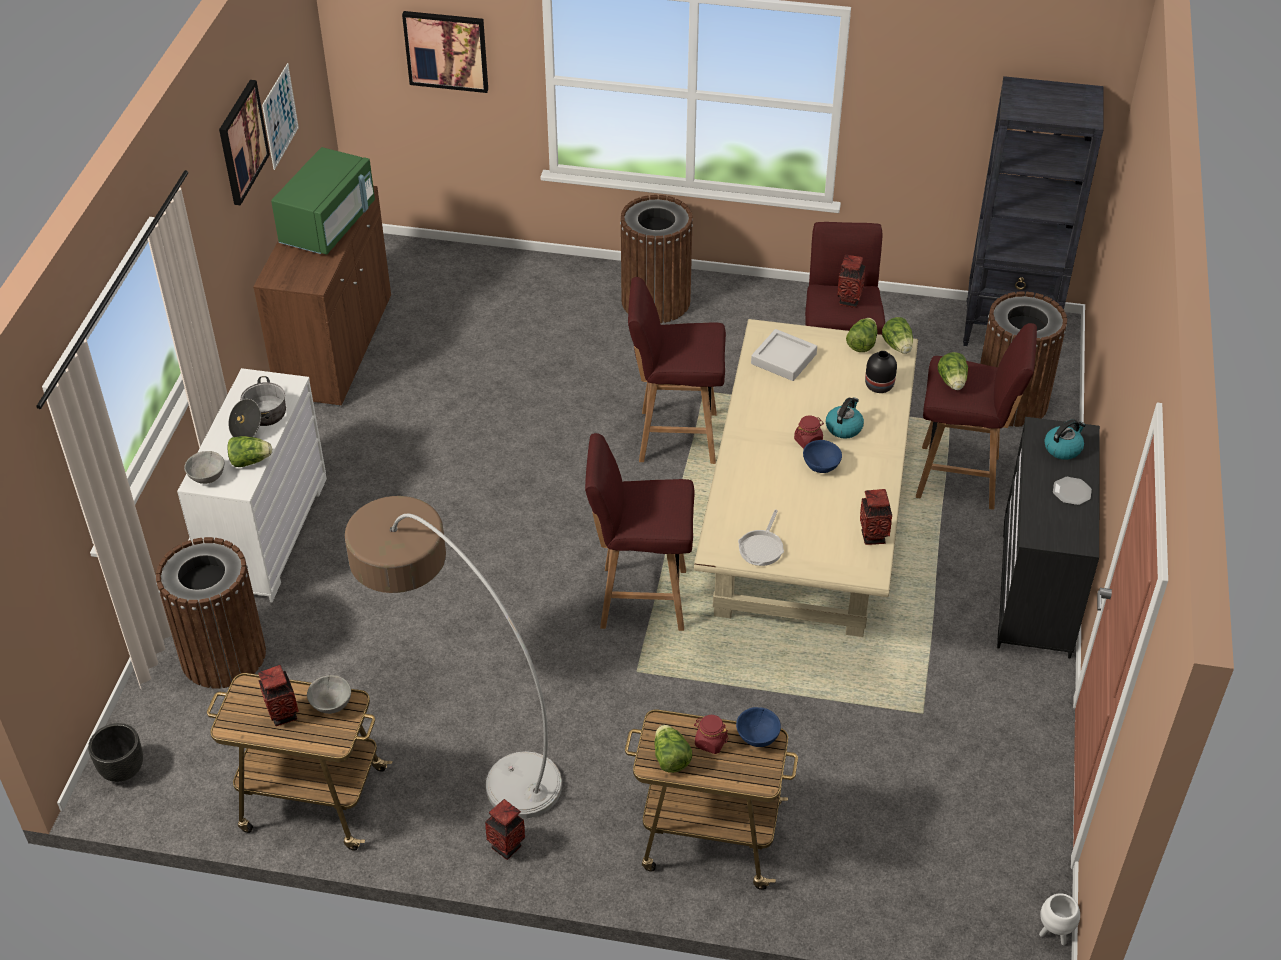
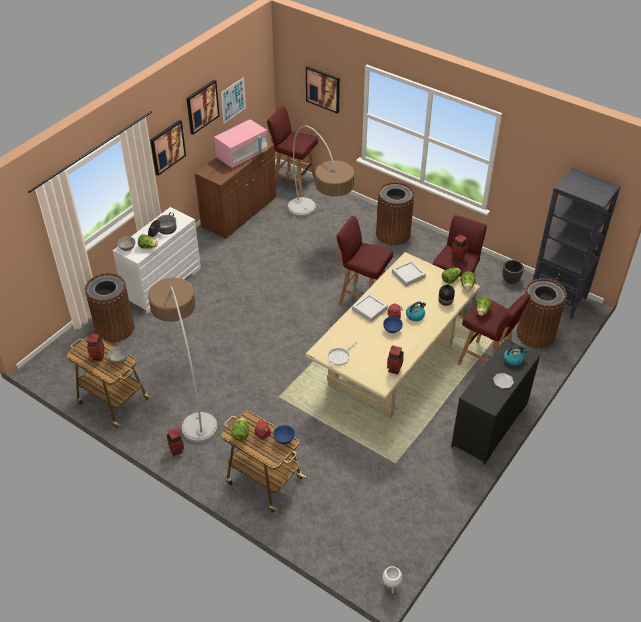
camera: 25 degrees right, 0 degrees up
black planter [88,723,143,782] -> black planter moved to [502,260,524,284]
green microwave [271,147,375,255] -> pink microwave [214,119,268,168]
red stool [585,433,694,631] -> red stool moved to [267,106,318,197]
none -> picture [150,120,186,176]
none -> floor lamp [288,125,354,217]
none -> grey tray [352,293,388,322]

